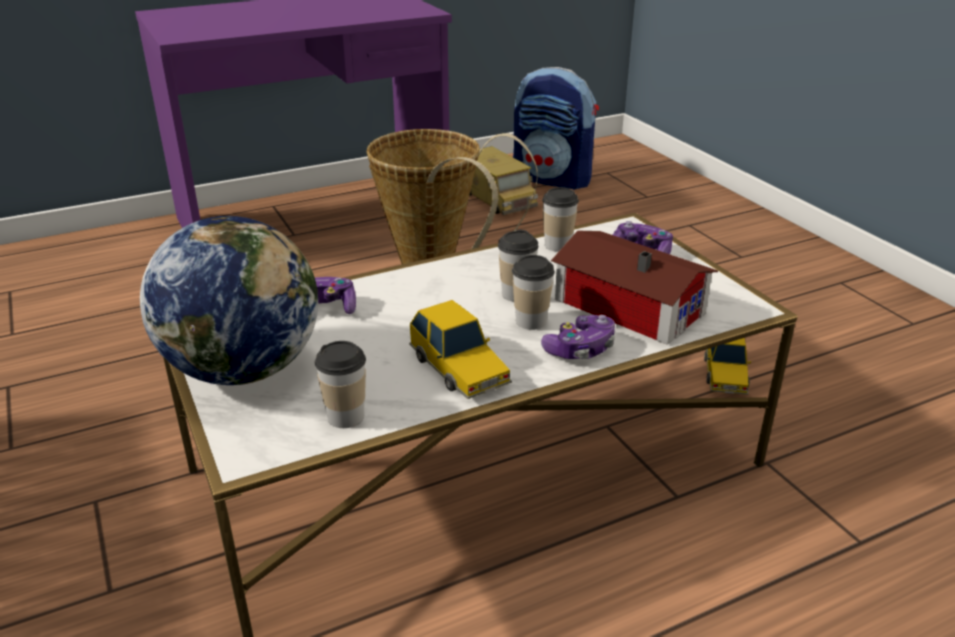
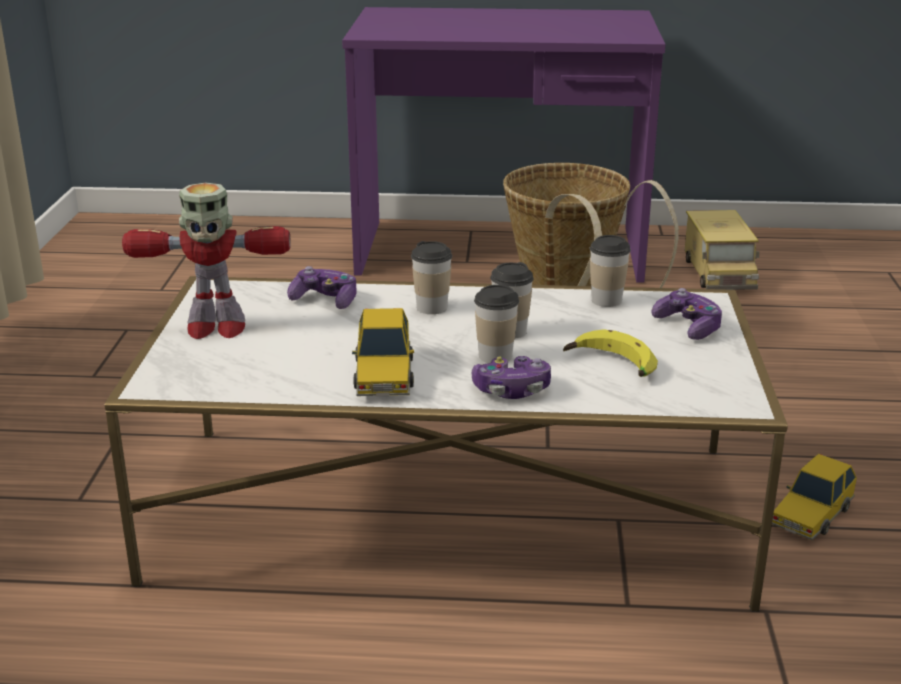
camera: 30 degrees right, 5 degrees down
globe [140,216,318,385] -> toy robot [122,183,291,339]
cup [315,341,366,428] -> cup moved to [411,241,452,314]
backpack [513,67,599,190] -> none
toy house [551,231,718,345] -> banana [563,329,658,377]

